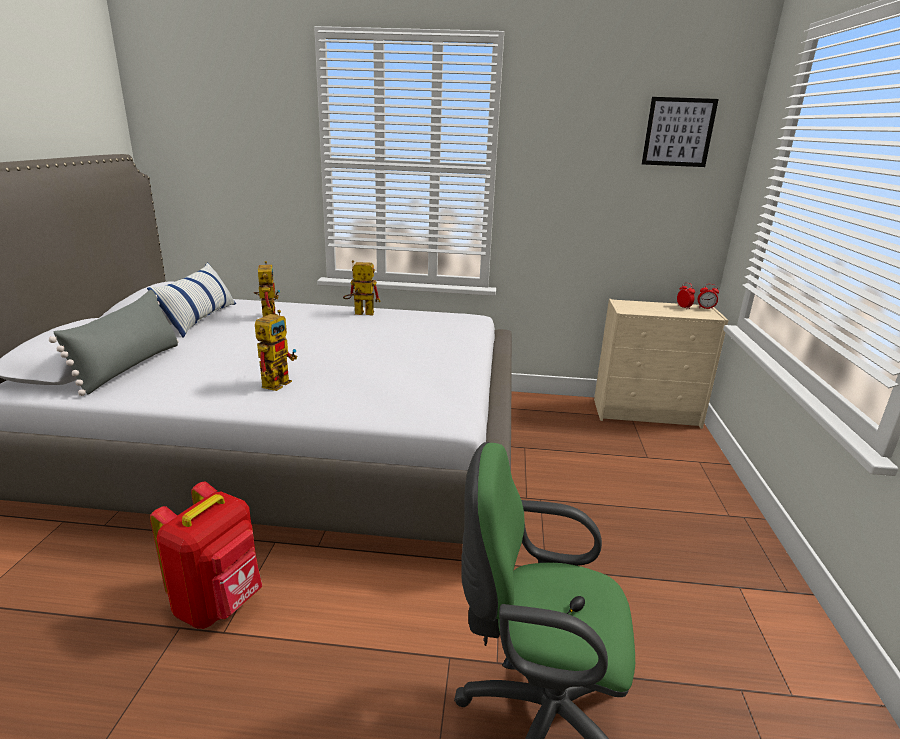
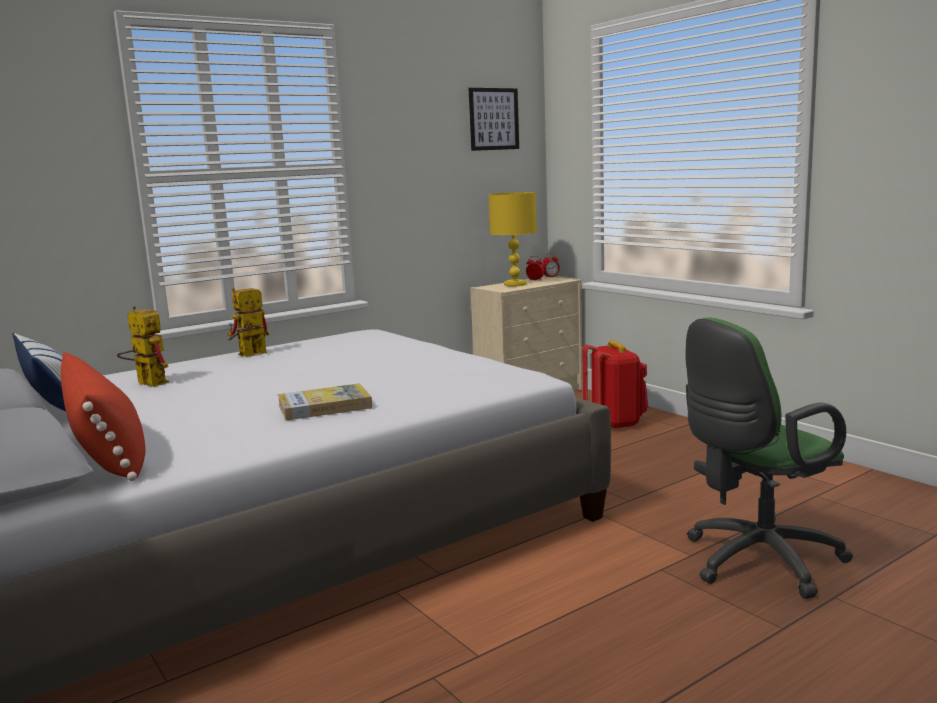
camera: 40 degrees left, 10 degrees down
grey pillow [49,290,179,396] -> red pillow [61,352,146,481]
red backpack [150,481,262,629] -> red backpack moved to [582,341,648,429]
toy robot [255,310,297,391] -> book [277,383,372,421]
none -> yellow table lamp [489,192,537,287]

